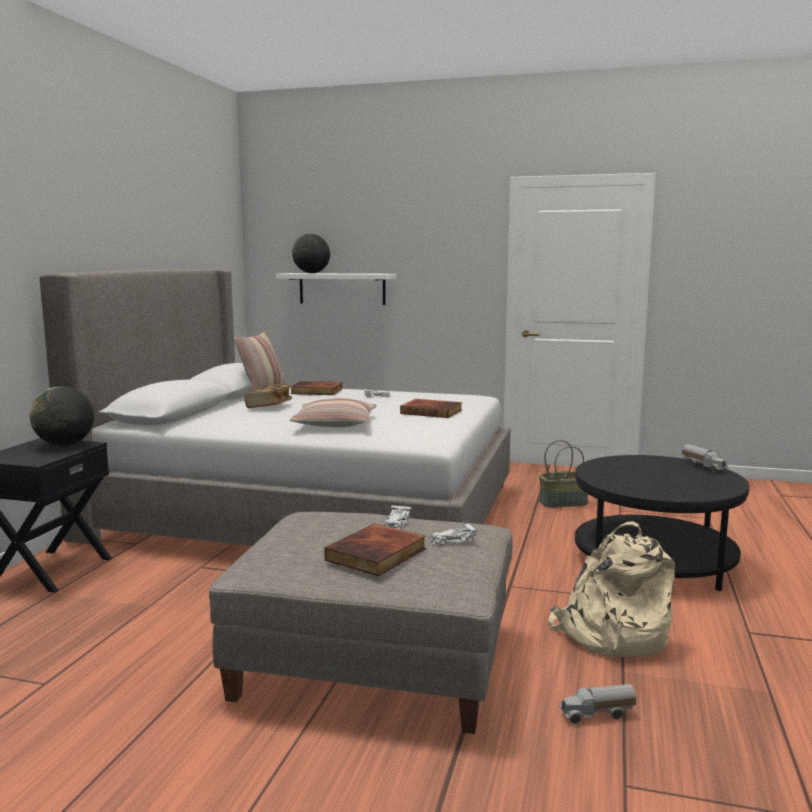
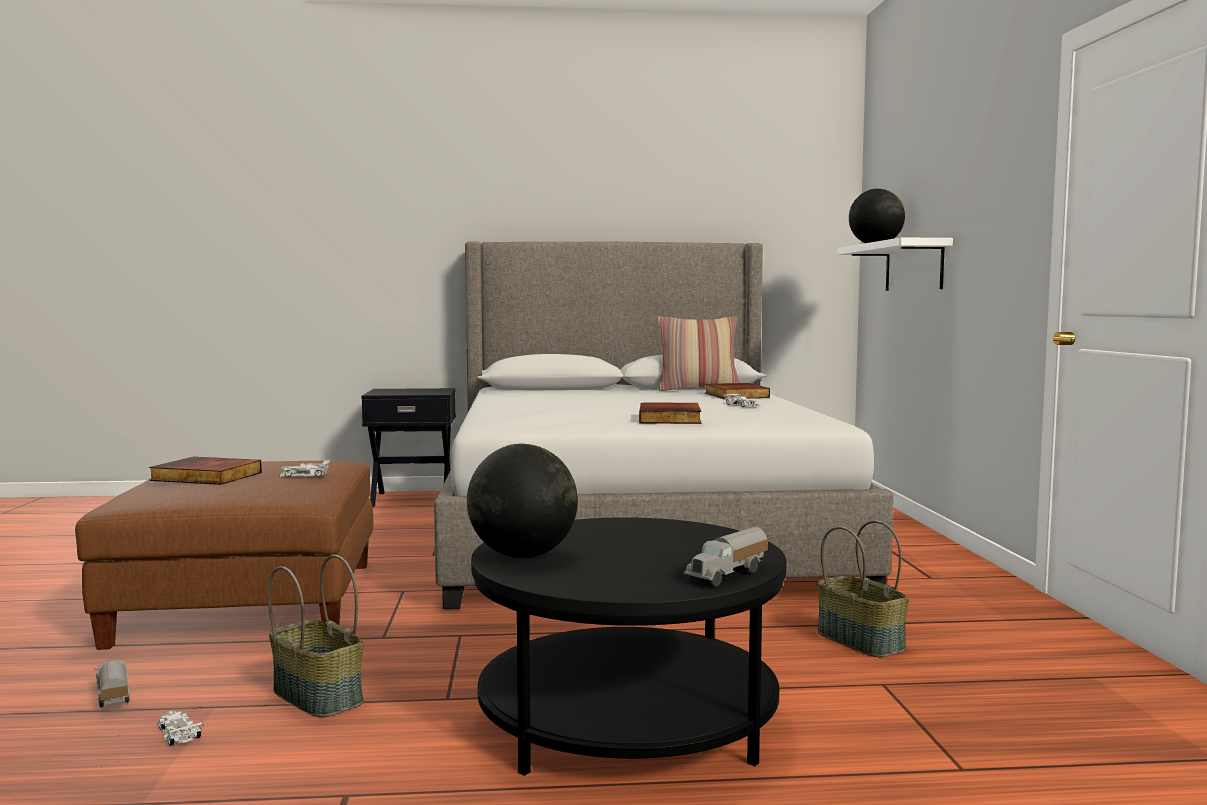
camera: 70 degrees right, 5 degrees down
globe [30,386,94,446] -> globe moved to [467,444,578,558]
grey ottoman [209,512,512,734] -> brown ottoman [75,460,373,650]
book [245,384,292,408] -> none
pillow [289,398,376,427] -> none
white toy car [429,522,478,546] -> white toy car moved to [157,711,204,746]
beige backpack [549,521,675,658] -> basket [268,555,364,718]

